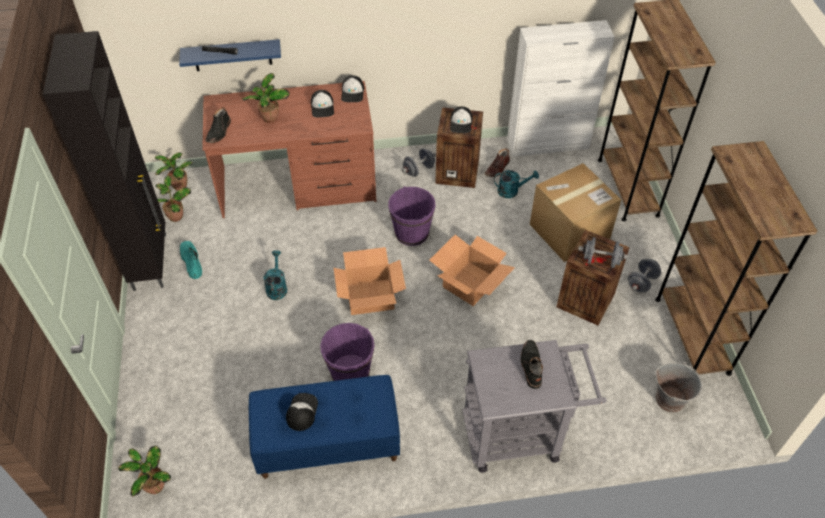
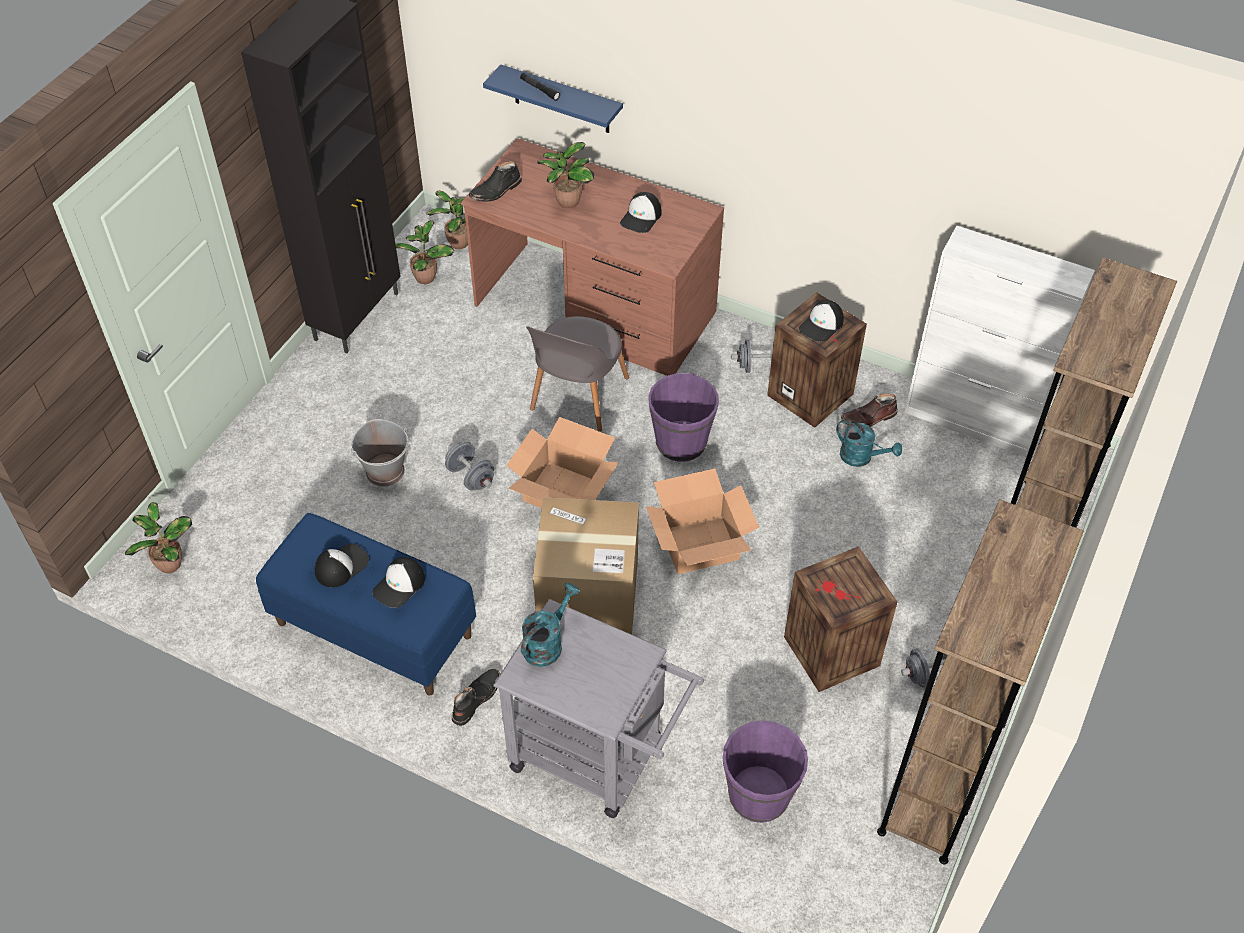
camera: 35 degrees right, 0 degrees up
turquoise boot [180,241,202,279] -> none
turquoise watering can [263,250,287,300] -> turquoise watering can moved to [521,583,580,667]
purple bucket [320,323,375,381] -> purple bucket moved to [723,720,808,823]
cap [341,75,364,102] -> cap moved to [372,557,425,608]
black boot [521,340,543,389] -> black boot moved to [452,669,500,726]
cardboard box [530,163,621,262] -> cardboard box moved to [533,497,639,634]
grey dumbbell [578,237,629,268] -> grey dumbbell moved to [445,442,494,490]
grey bucket [655,362,702,413] -> grey bucket moved to [351,419,409,487]
none -> grey chair [526,316,629,432]

